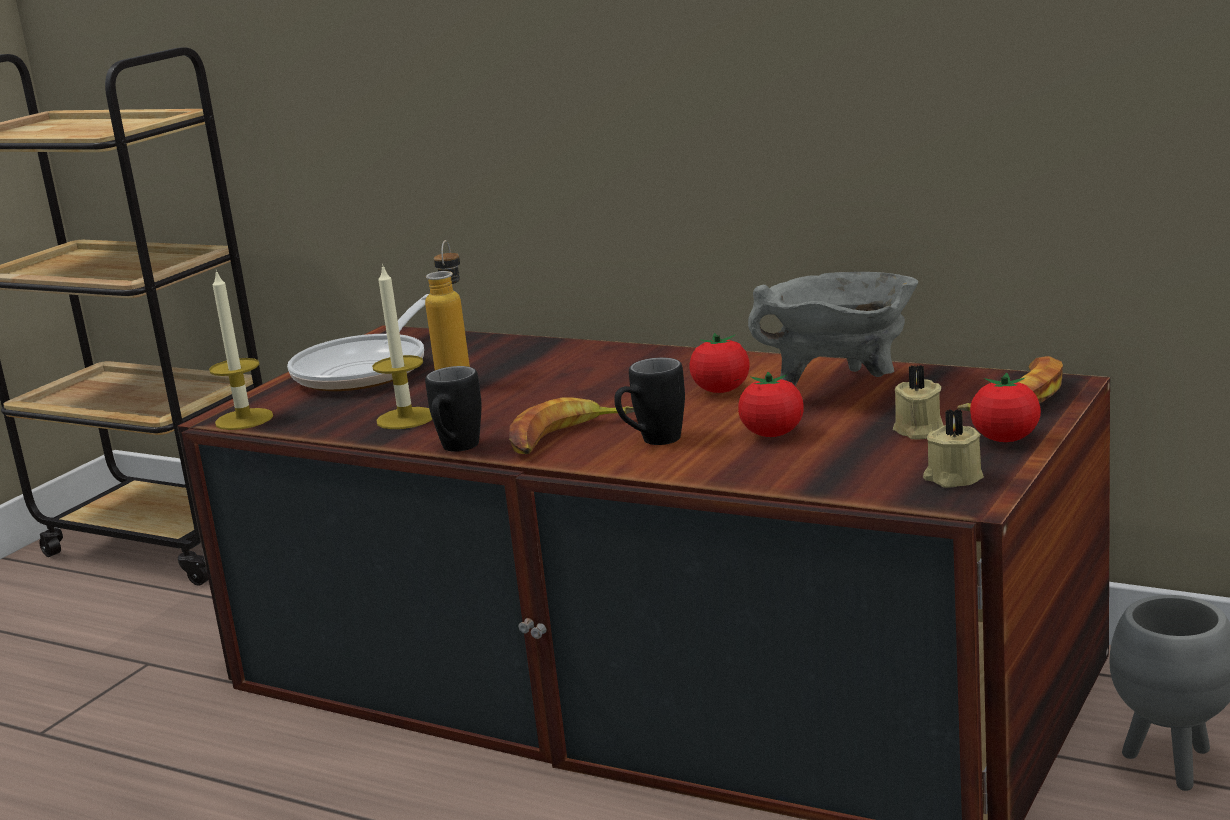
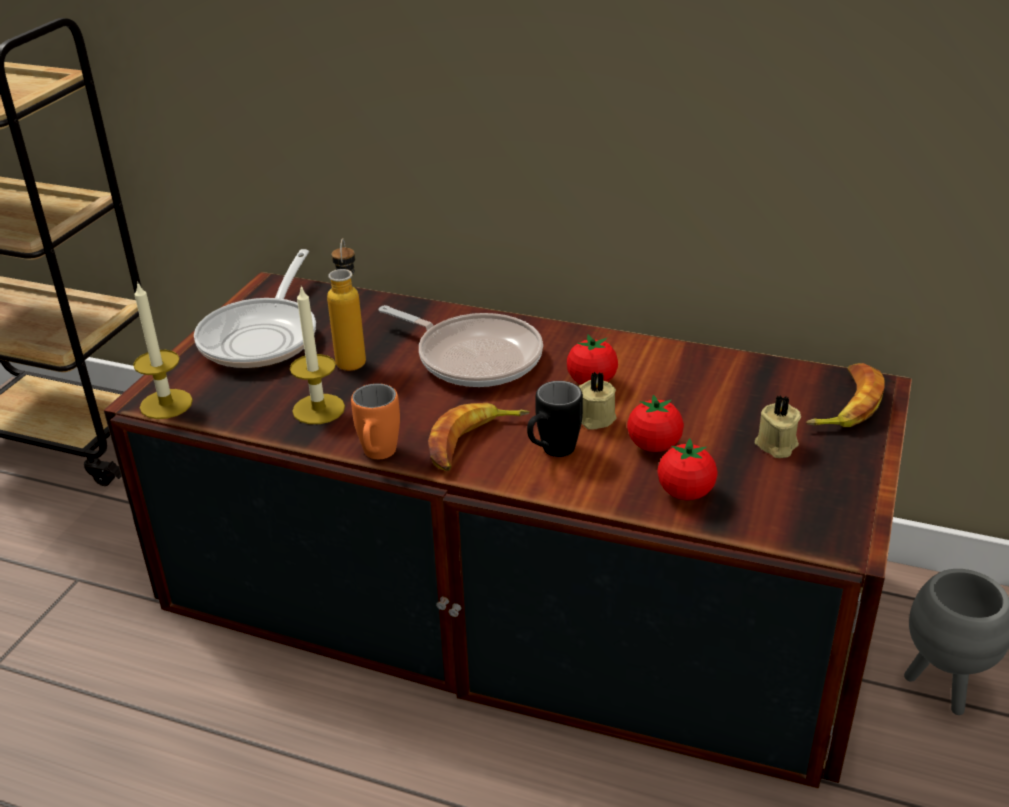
camera: 10 degrees left, 15 degrees up
black mug [425,366,482,452] -> orange mug [351,383,400,459]
grey cooking pot [748,272,918,386] -> none
beige candle [923,409,984,488] -> beige candle moved to [578,372,617,430]
tomato [970,373,1041,442] -> tomato moved to [657,438,718,500]
none -> frying pan [379,305,543,387]

